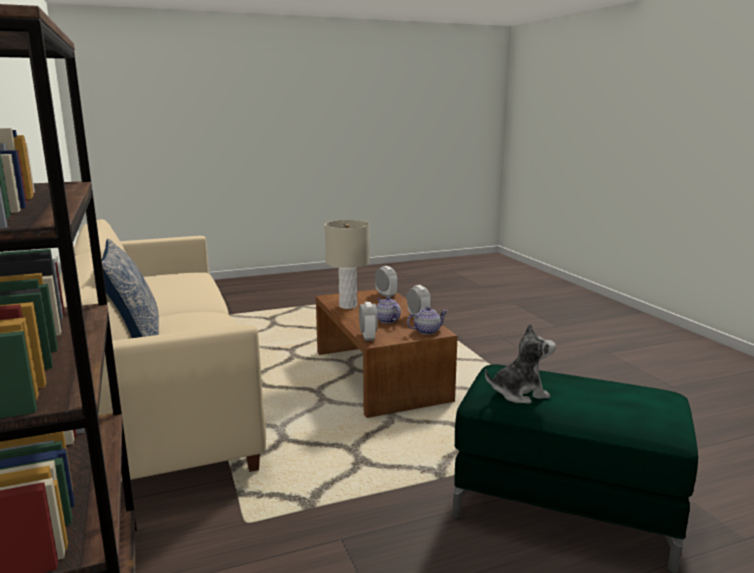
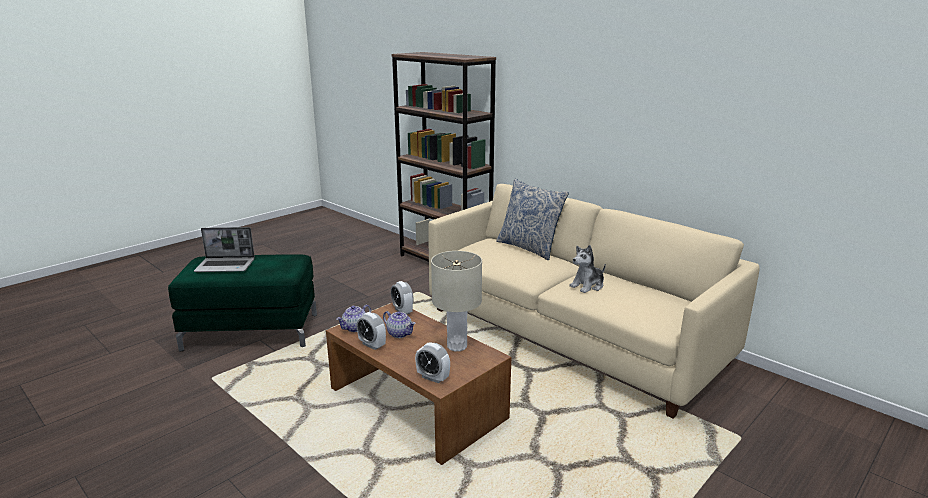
camera: 155 degrees right, 5 degrees up
plush toy [485,323,556,404] -> plush toy moved to [569,245,606,293]
none -> laptop [194,227,255,272]

